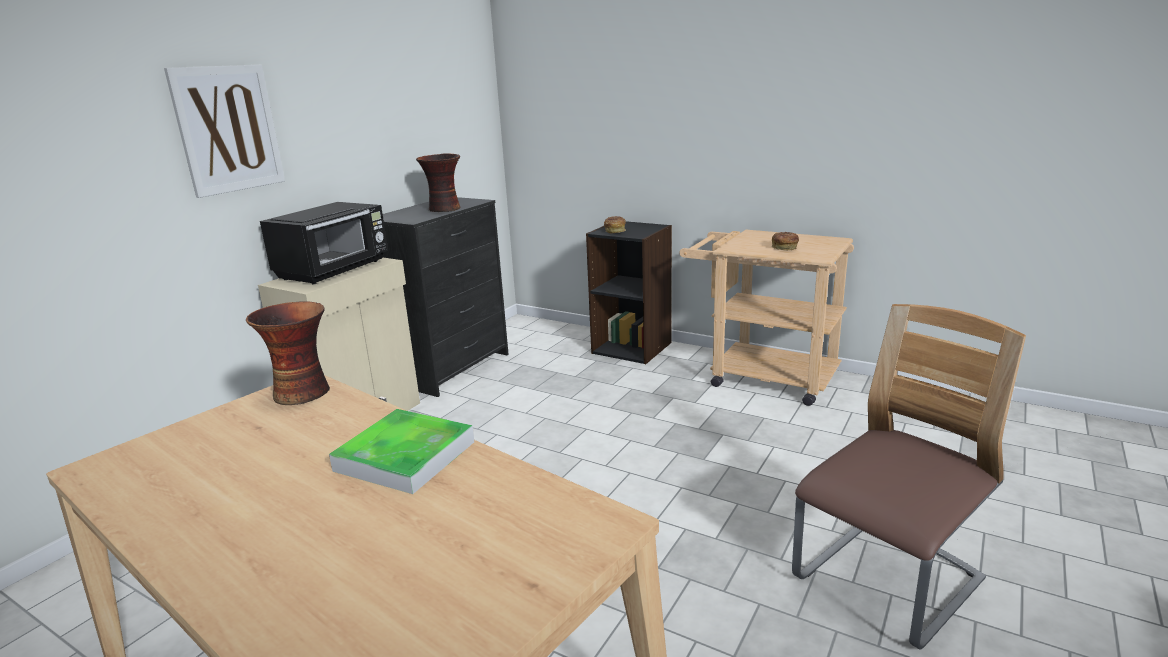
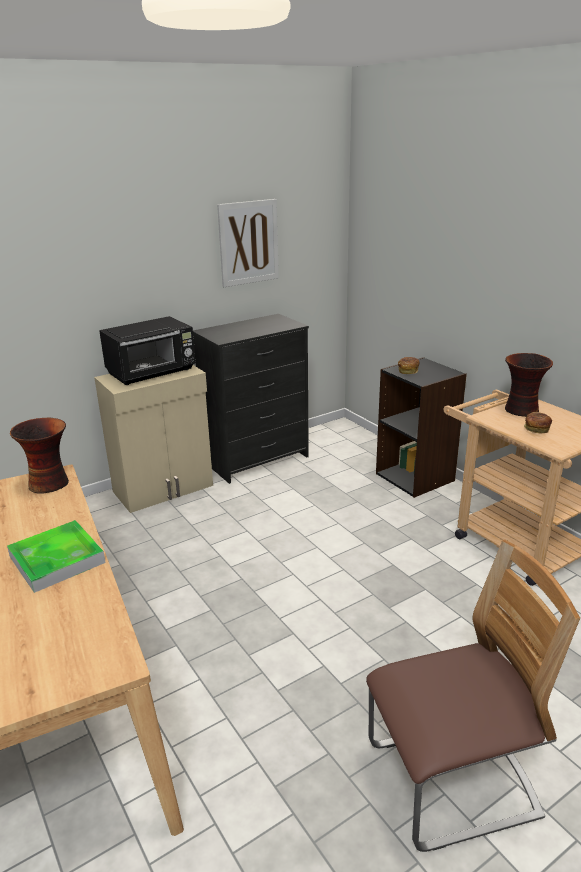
camera: 25 degrees right, 5 degrees up
picture [164,65,285,198] -> picture moved to [217,199,279,287]
vase [416,153,460,212] -> vase moved to [505,353,553,417]

